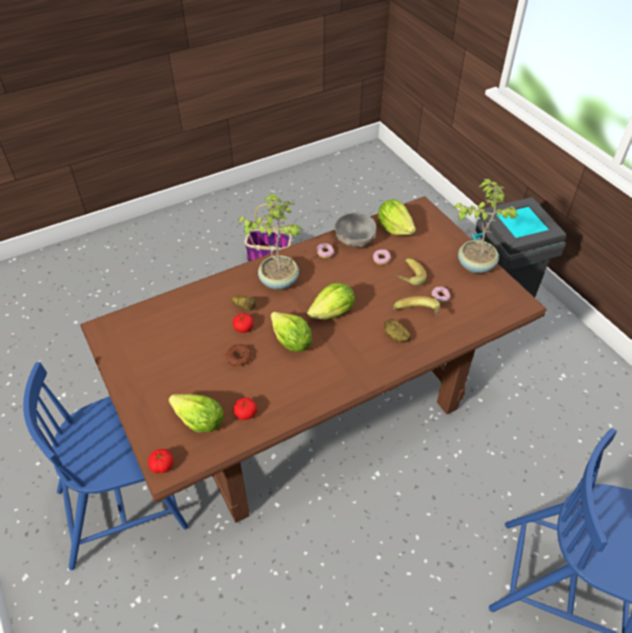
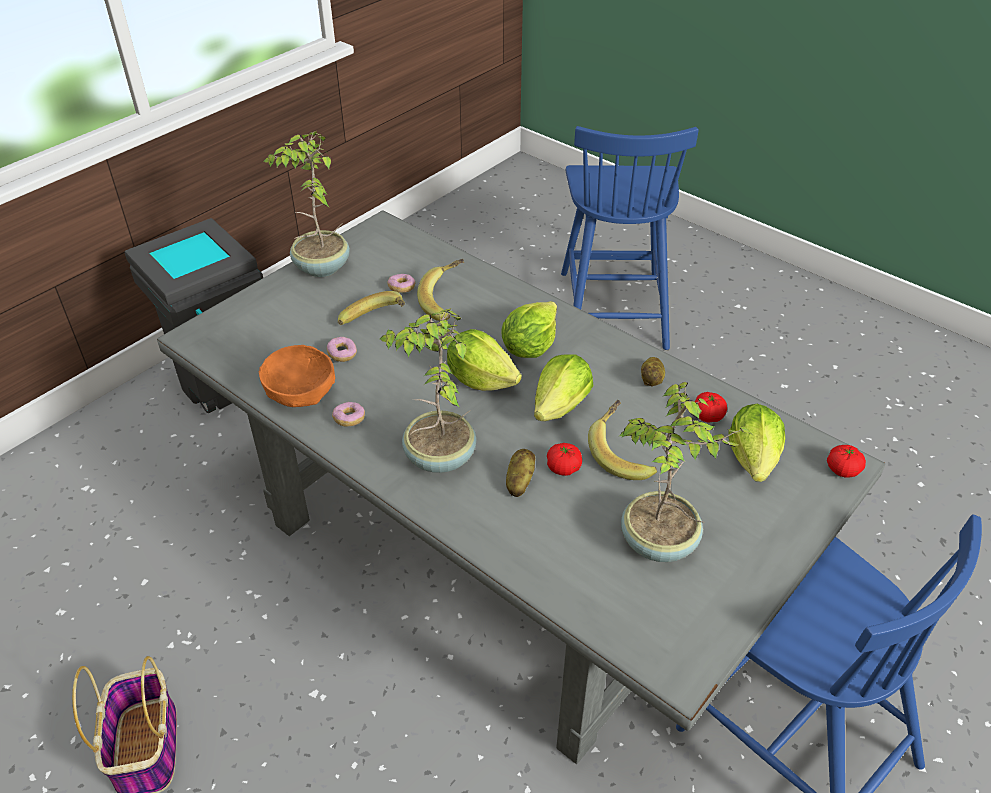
camera: 110 degrees left, 5 degrees down
brown dining table [80,196,547,523] -> grey dining table [157,210,885,764]
donut [225,344,252,366] -> banana [588,400,657,480]
grey bowl [334,213,376,247] -> orange bowl [259,345,335,407]
lettuce [378,199,416,235] -> lettuce moved to [501,301,557,358]
potato [384,319,411,342] -> potato moved to [641,357,665,386]
none -> potted plant [618,382,754,562]

